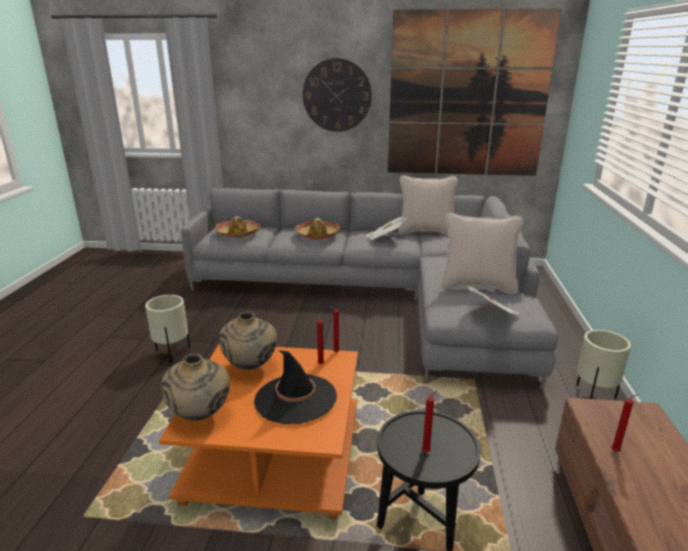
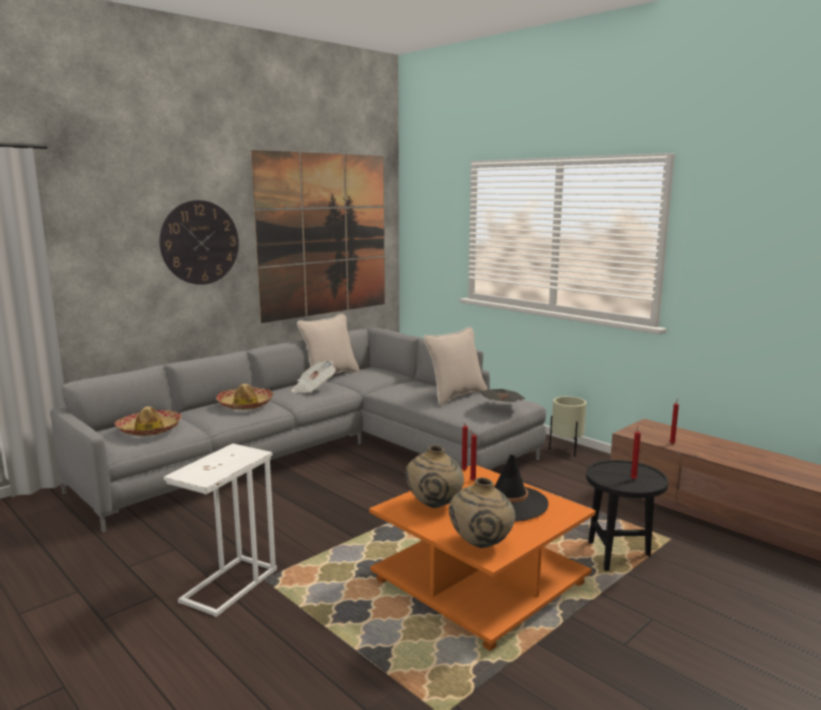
camera: 50 degrees left, 10 degrees down
beige planter [145,295,190,363] -> white side table [164,444,277,617]

